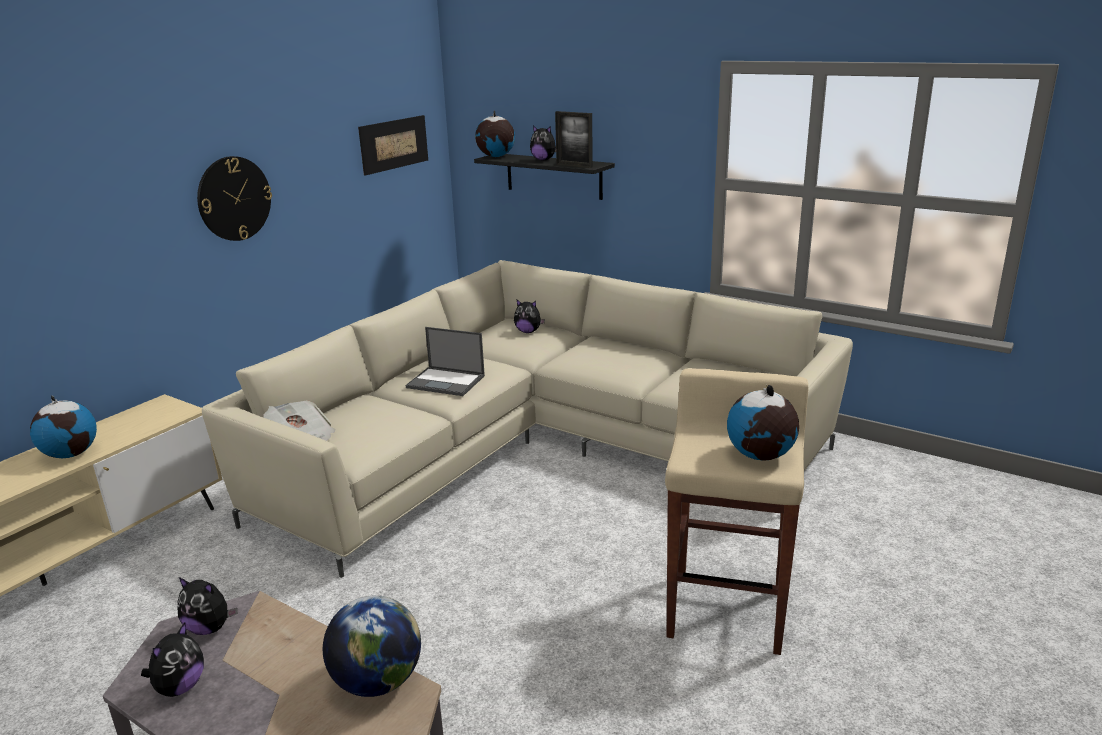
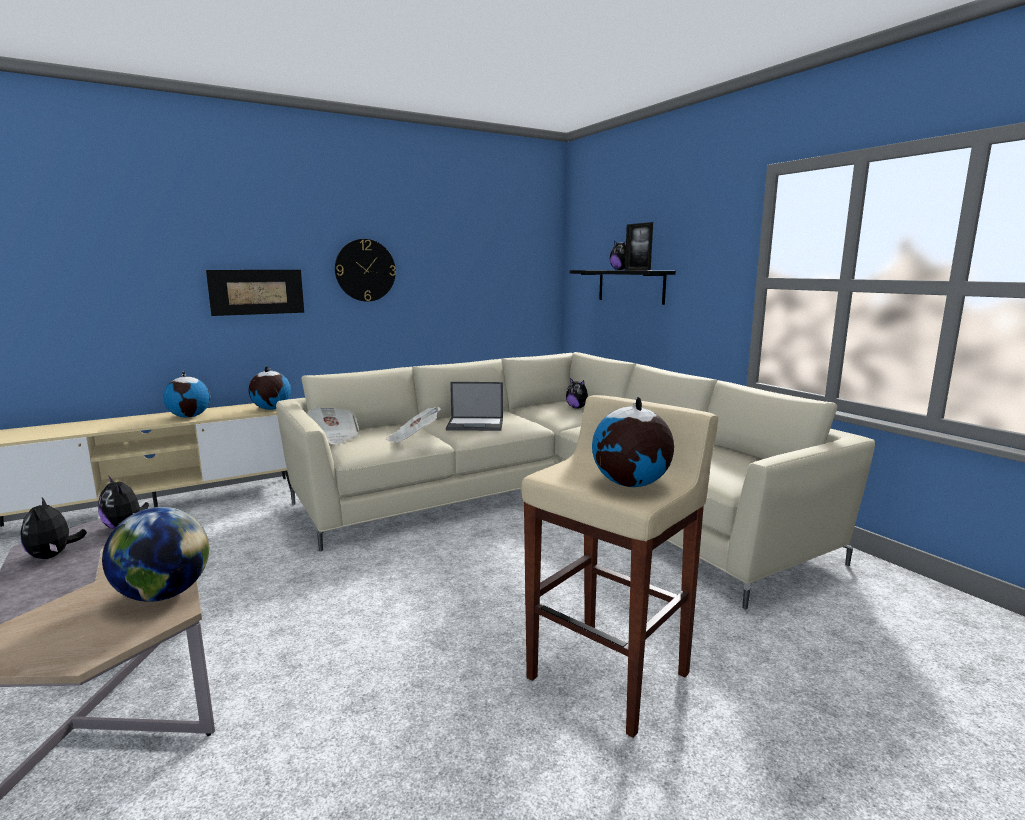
camera: 25 degrees right, 10 degrees down
plush toy [141,623,204,697] -> plush toy turned 105 degrees clockwise [20,497,87,559]
picture [358,115,428,176] -> picture moved to [206,270,304,316]
laptop [405,327,485,396] -> laptop turned 45 degrees counterclockwise [446,382,503,431]
globe [475,110,515,157] -> globe moved to [249,366,291,410]
none -> newspaper [386,407,441,443]

